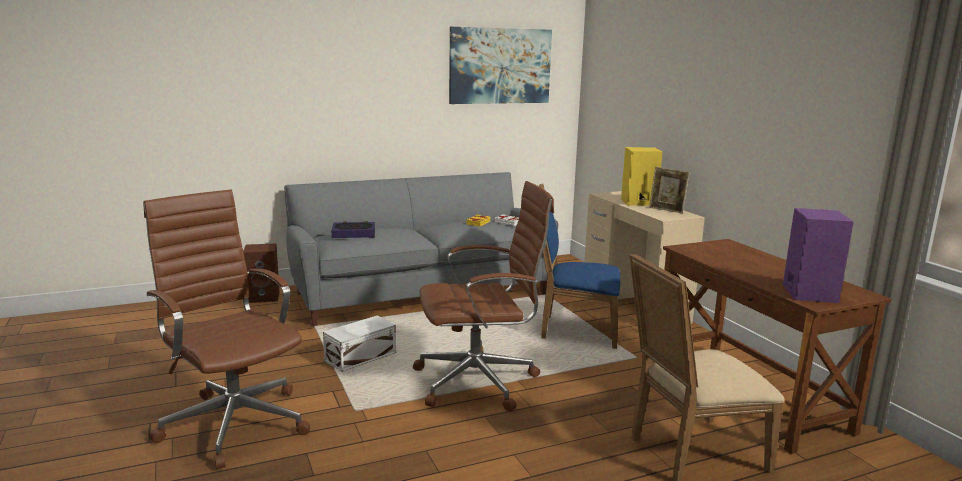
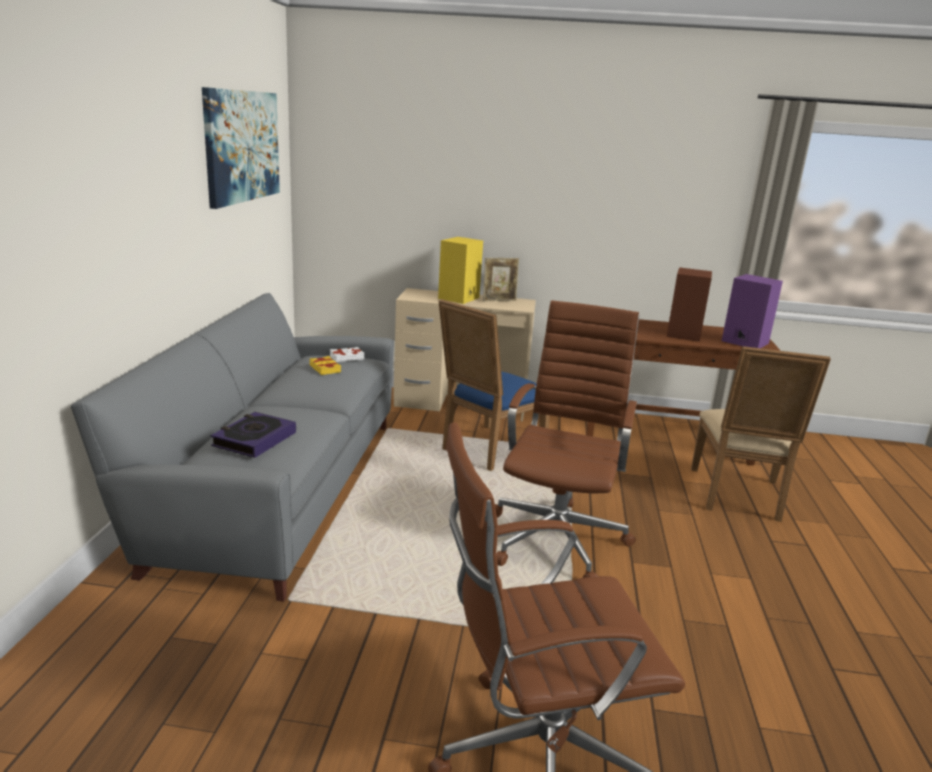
camera: 60 degrees left, 5 degrees up
brown speaker [243,243,280,303] -> brown speaker moved to [667,267,712,342]
white storage box [323,315,396,372] -> none

